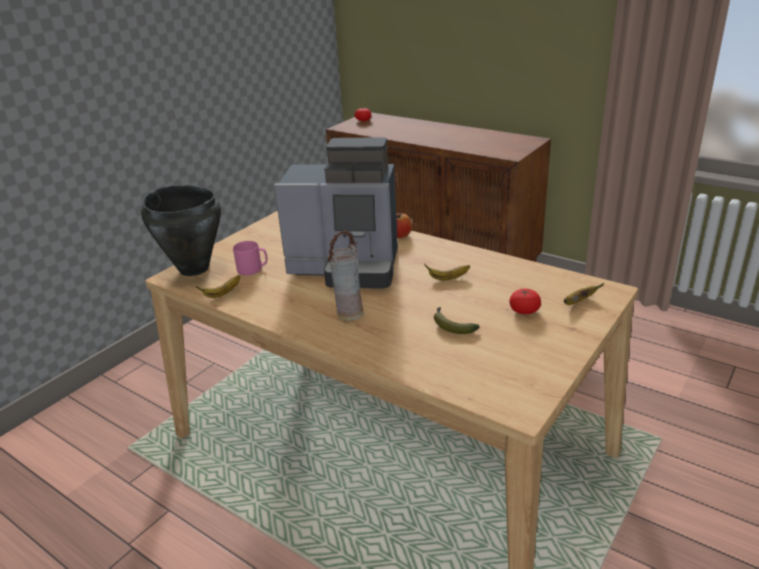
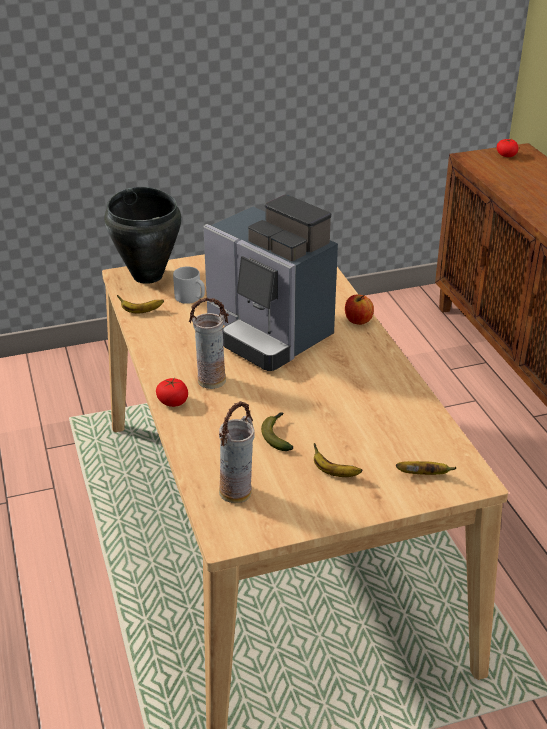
camera: 35 degrees right, 5 degrees up
pink mug [233,241,267,275] -> grey mug [173,267,205,304]
banana [424,264,470,280] -> banana moved to [314,443,362,477]
tomato [509,288,541,314] -> tomato moved to [156,378,188,407]
none -> vase [219,401,255,503]

